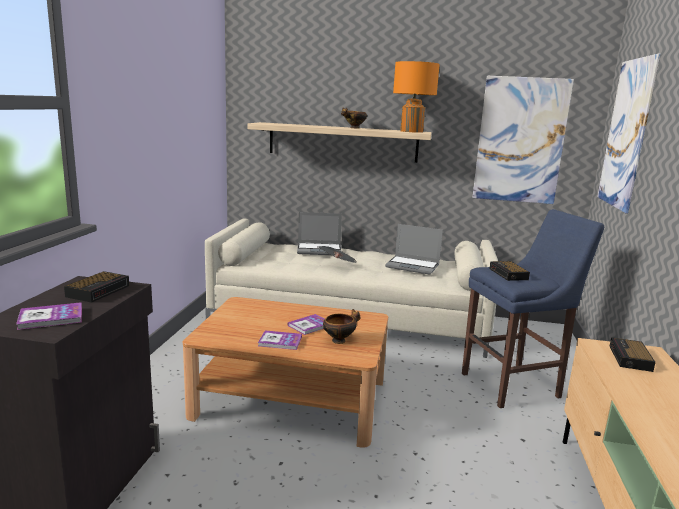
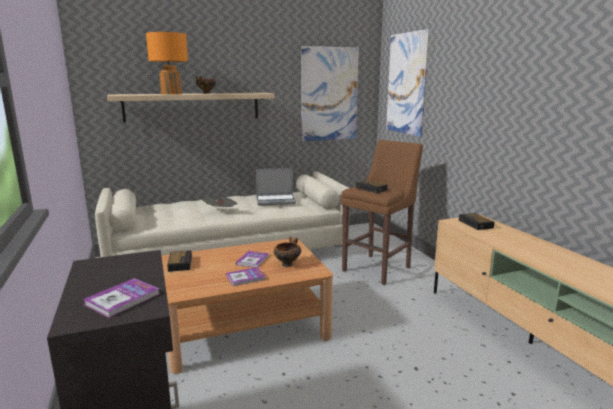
camera: 30 degrees left, 0 degrees up
alarm clock [64,271,129,303] -> alarm clock moved to [167,250,192,272]
laptop [297,212,342,255] -> none
orange table lamp [393,61,440,133] -> orange table lamp moved to [146,32,188,95]
blue stool [462,209,604,408] -> brown stool [341,140,423,285]

